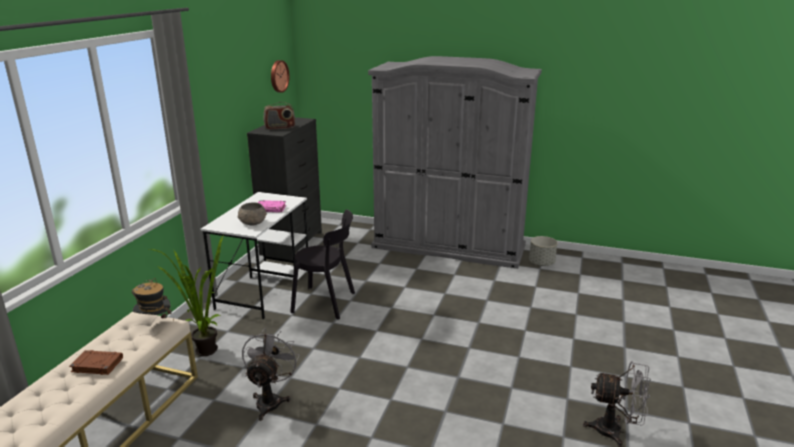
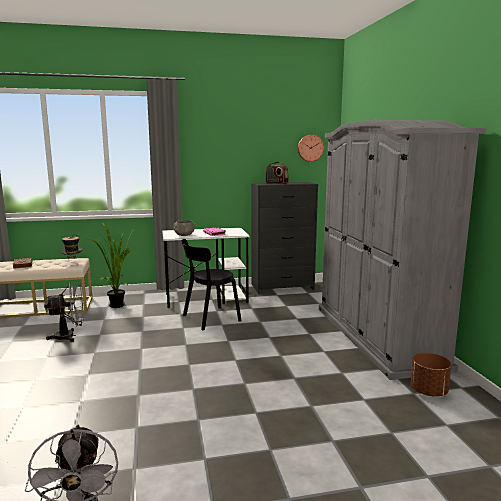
camera: 60 degrees right, 10 degrees down
black chair [290,209,355,320] -> black chair turned 75 degrees clockwise [181,239,242,330]
grey planter [529,236,557,266] -> brown planter [410,353,452,397]

